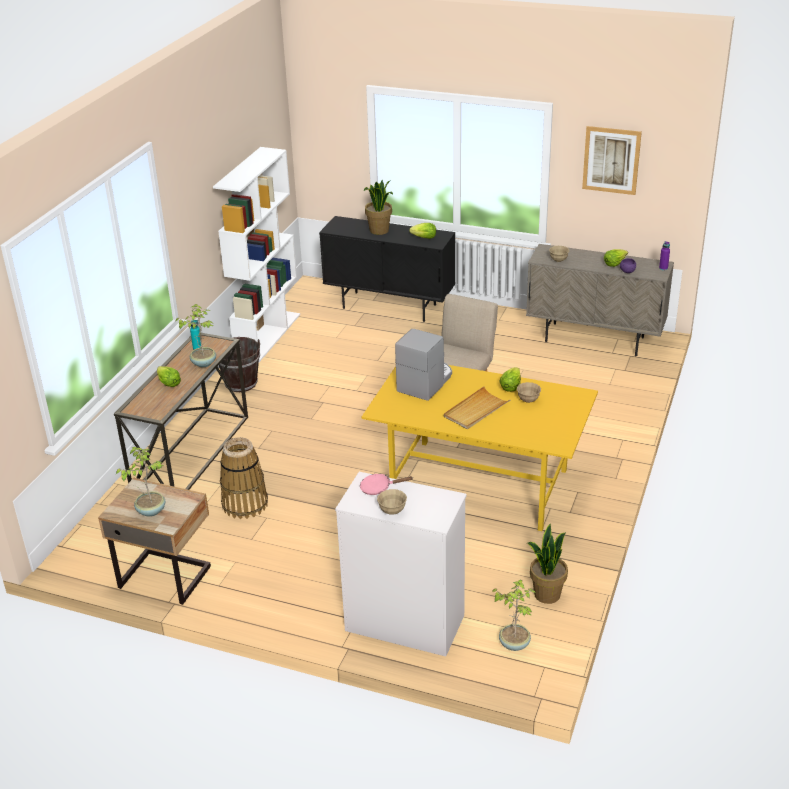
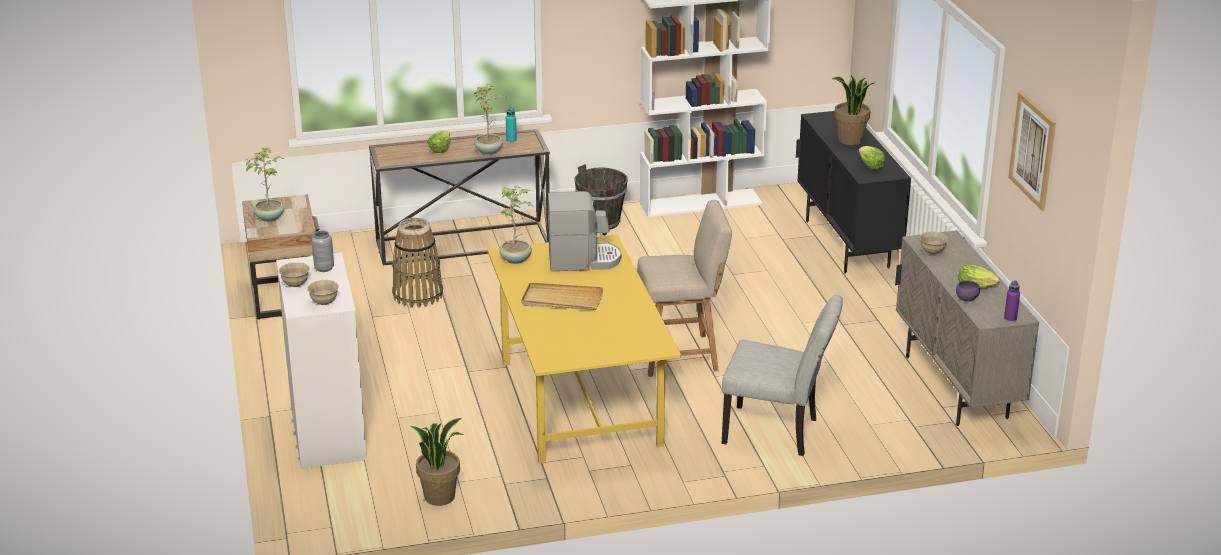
camera: 55 degrees right, 5 degrees down
pink frying pan [360,474,412,495] -> grey vase [312,231,334,272]
potted plant [493,580,536,651] -> potted plant moved to [499,186,533,264]
lettuce [499,367,521,392] -> none
beige bowl [517,382,541,403] -> beige bowl moved to [307,280,339,305]
none -> grey chair [722,295,843,456]

